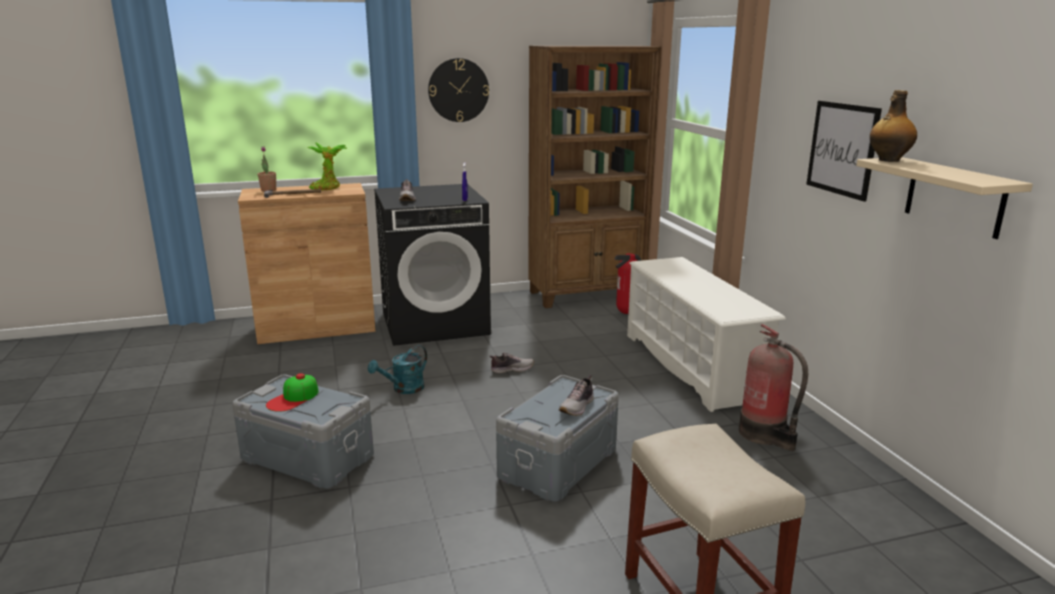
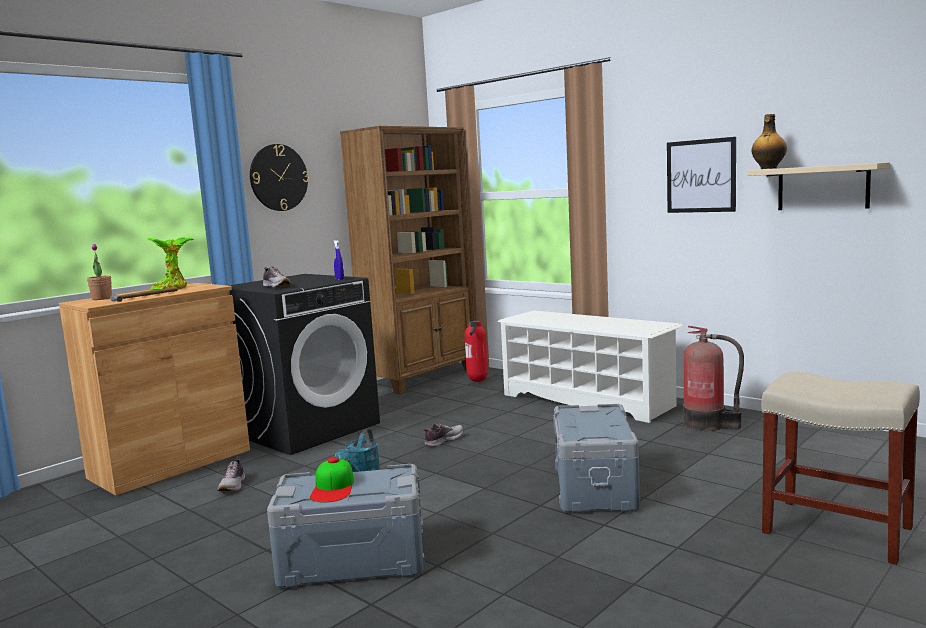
camera: 30 degrees left, 10 degrees down
shoe [559,375,594,416] -> shoe moved to [218,456,245,491]

